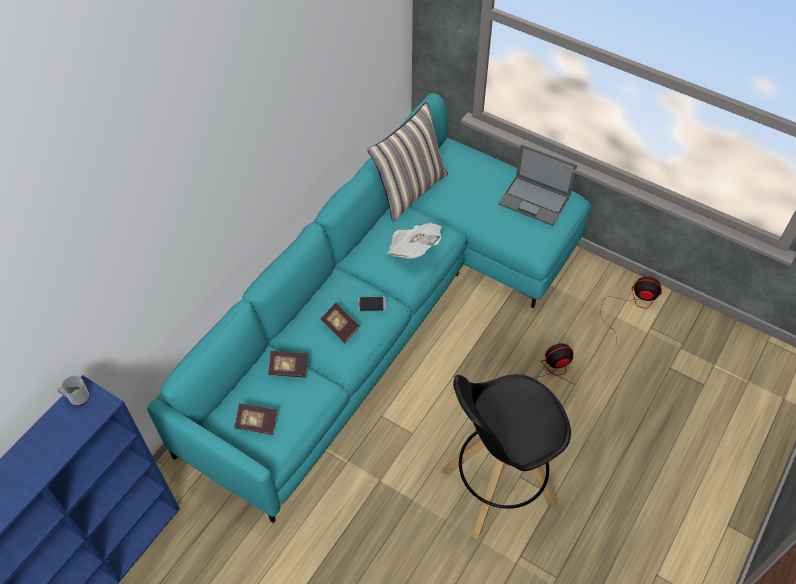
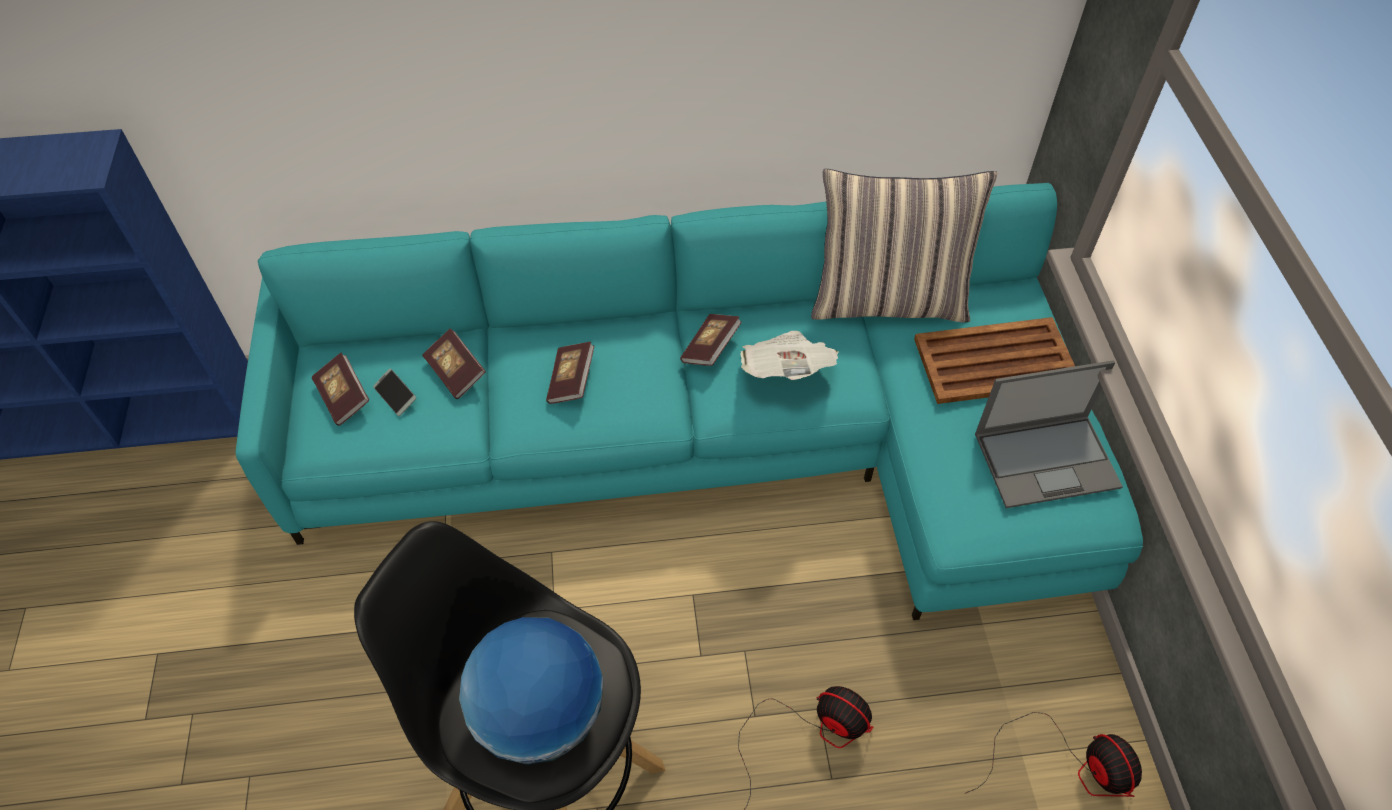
camera: 50 degrees right, 0 degrees up
mug [57,375,89,406] -> none
phone [358,297,386,311] -> phone moved to [373,369,416,416]
laptop [498,144,577,226] -> laptop turned 90 degrees counterclockwise [975,360,1123,508]
none -> globe [459,617,604,765]
none -> book [680,314,742,366]
none -> brown tray [914,317,1075,404]

